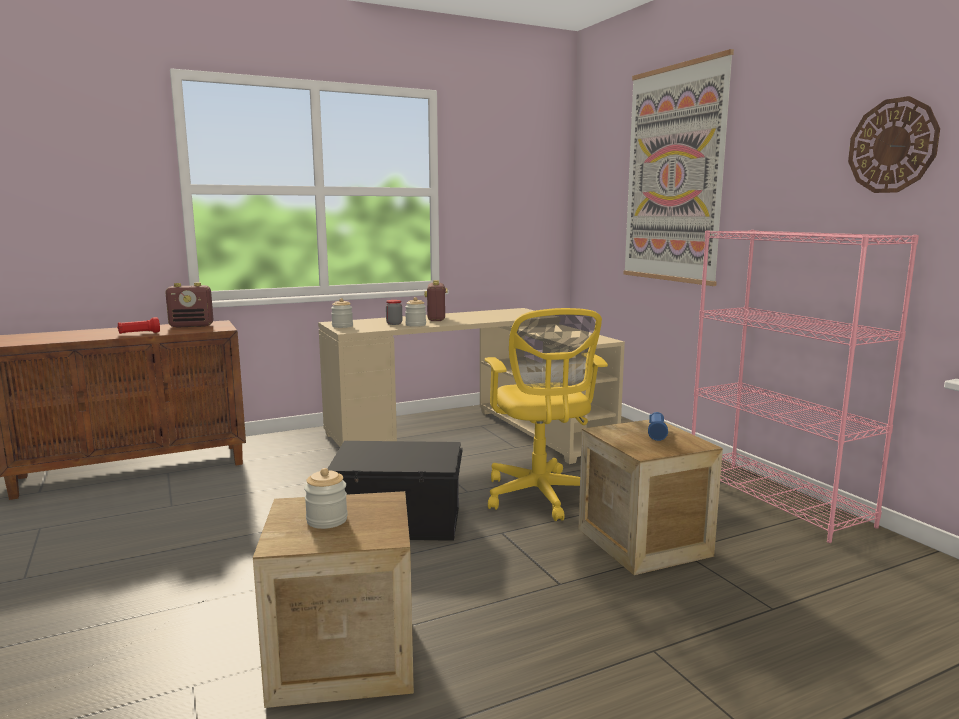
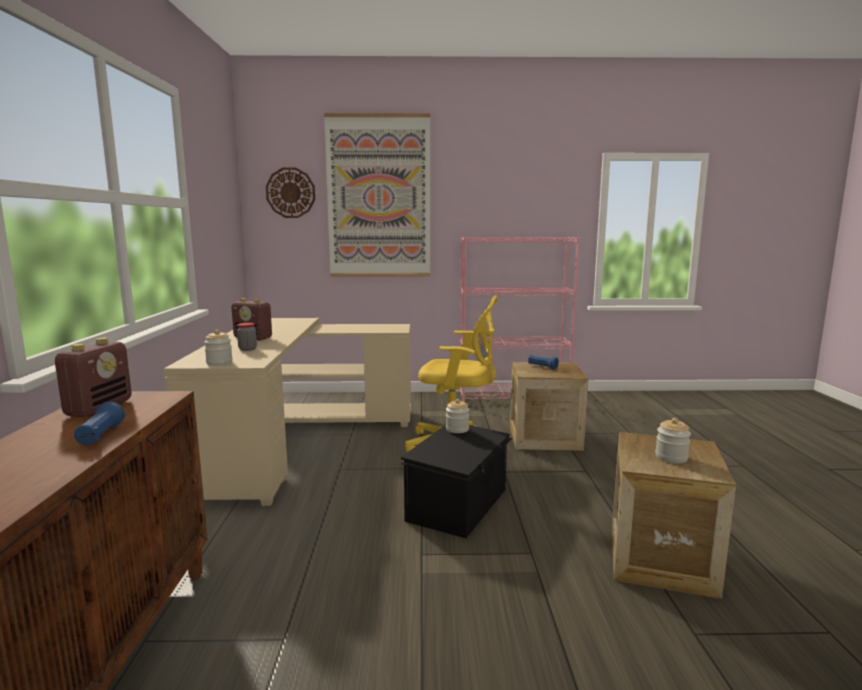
camera: 65 degrees left, 0 degrees up
red flashlight [117,317,160,334] -> blue flashlight [74,402,125,445]
jar [405,297,426,327] -> jar moved to [446,399,470,433]
wall clock [848,96,940,193] -> wall clock moved to [266,167,315,218]

